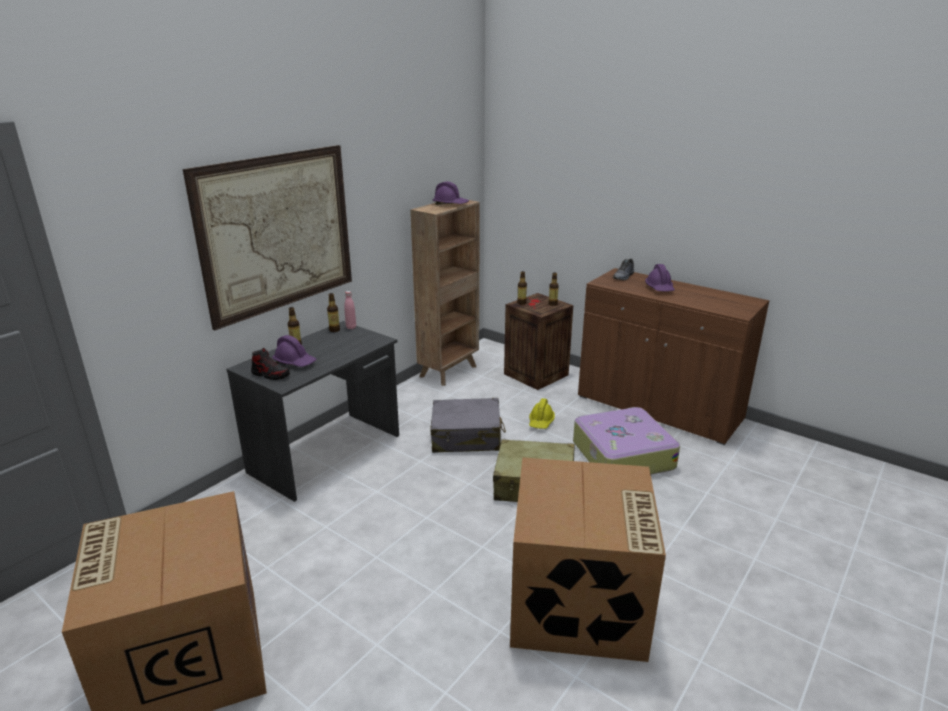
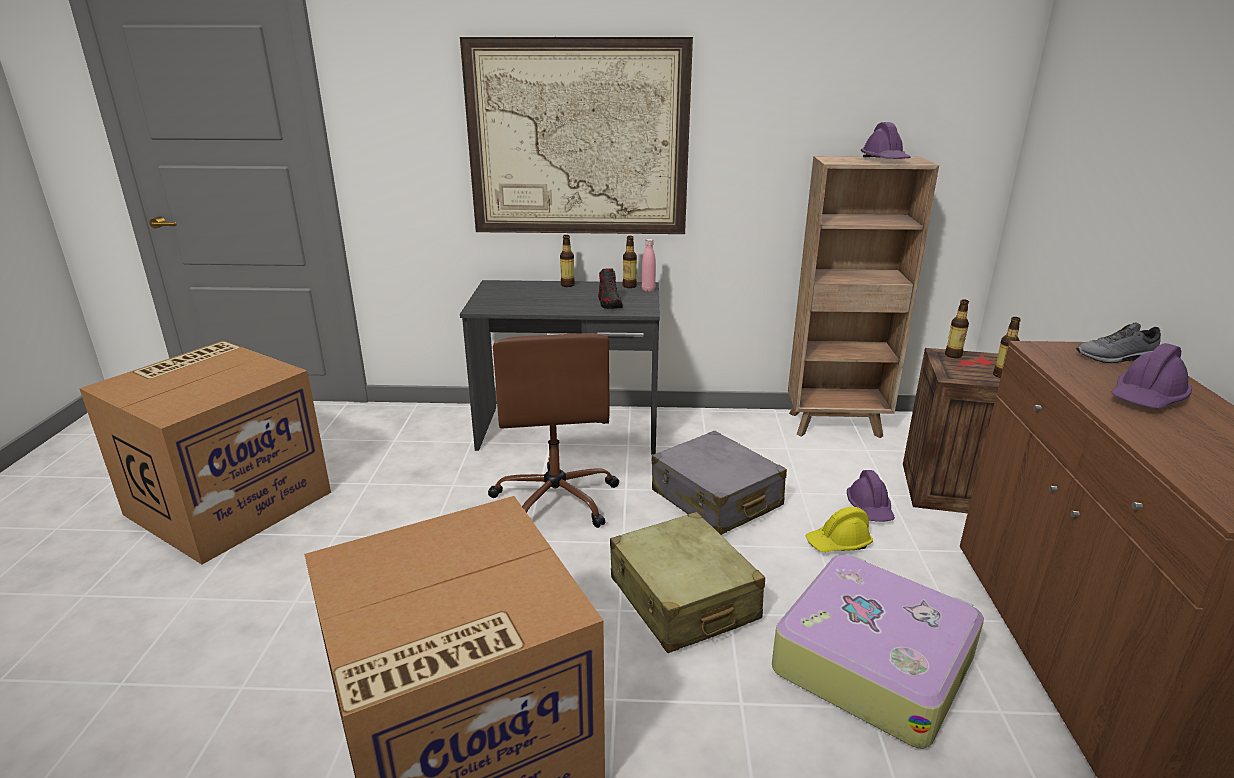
camera: 55 degrees right, 0 degrees up
shoe [251,348,290,380] -> shoe moved to [598,268,623,309]
purple hard hat [272,335,317,367] -> purple hard hat moved to [847,470,895,522]
none -> brown office chair [488,333,619,528]

